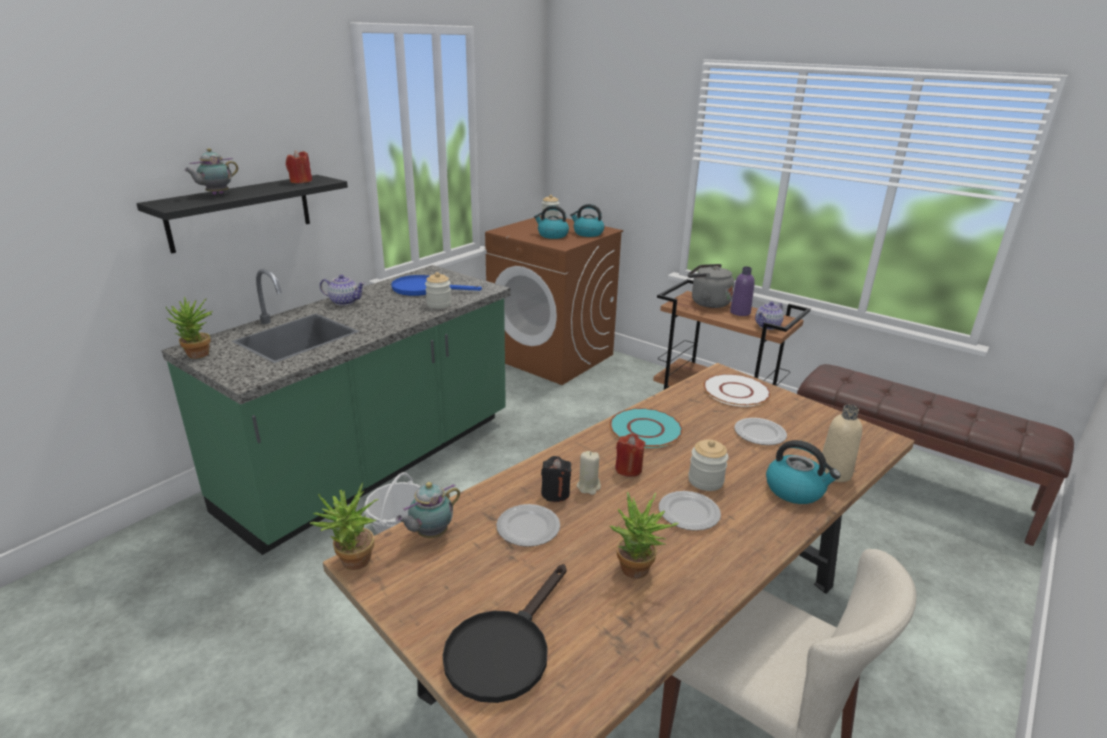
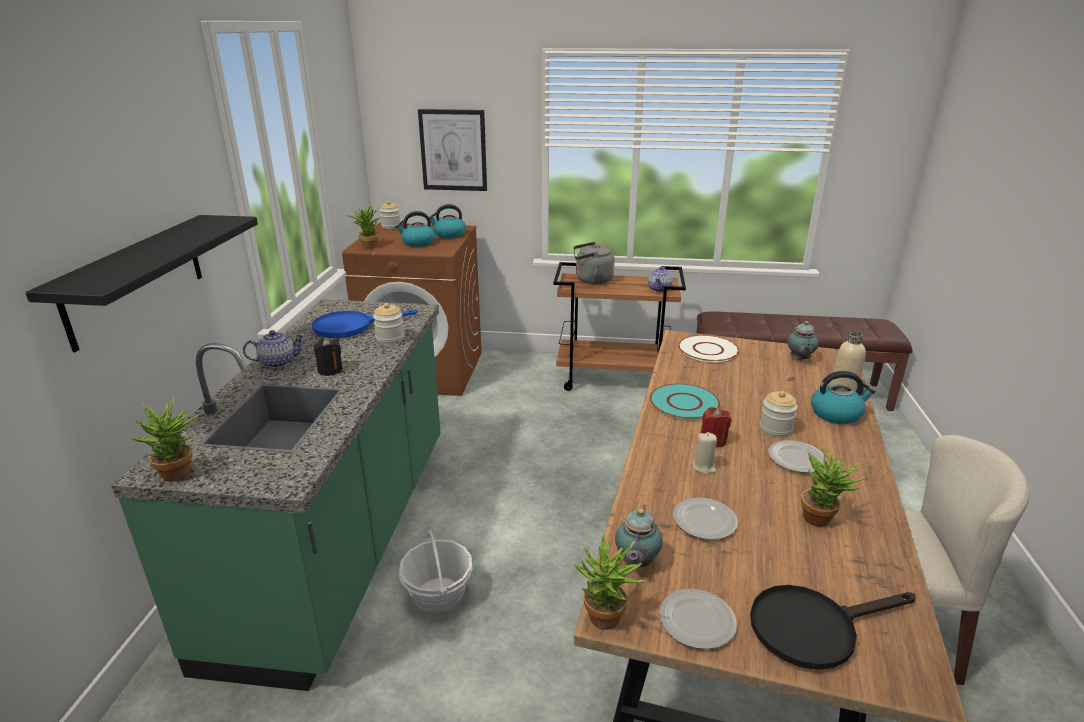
camera: 30 degrees left, 0 degrees up
teapot [184,148,238,195] -> teapot moved to [787,321,819,361]
red candle [286,150,312,183] -> none
black frying pan [443,564,567,703] -> black frying pan turned 75 degrees clockwise [750,585,916,670]
black candle [541,456,572,502] -> black candle moved to [314,338,343,376]
purple bottle [730,266,755,316] -> none
plate [734,418,787,445] -> plate moved to [659,589,737,649]
none -> potted plant [347,206,380,249]
none -> picture [418,109,487,191]

